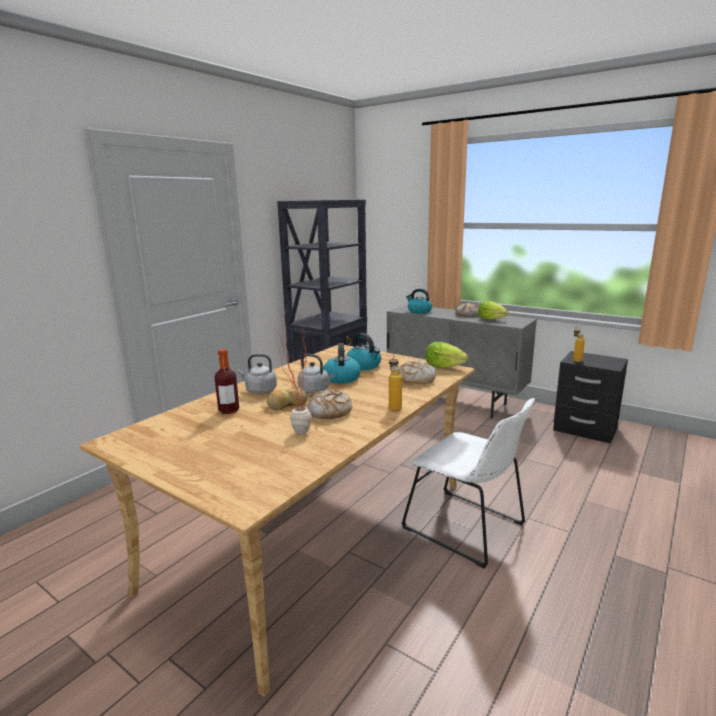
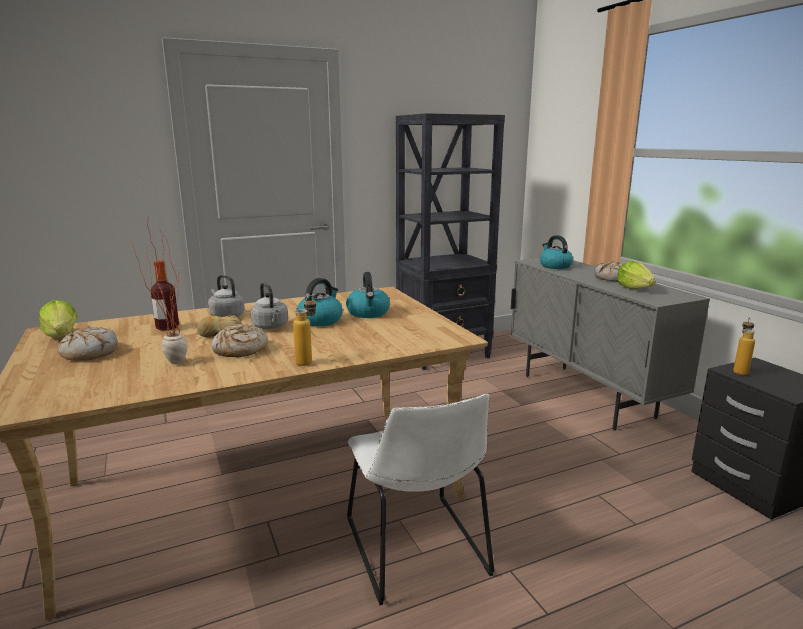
camera: 30 degrees right, 0 degrees up
bread [400,361,436,384] -> bread moved to [58,327,118,361]
lettuce [425,342,468,368] -> lettuce moved to [39,300,78,338]

